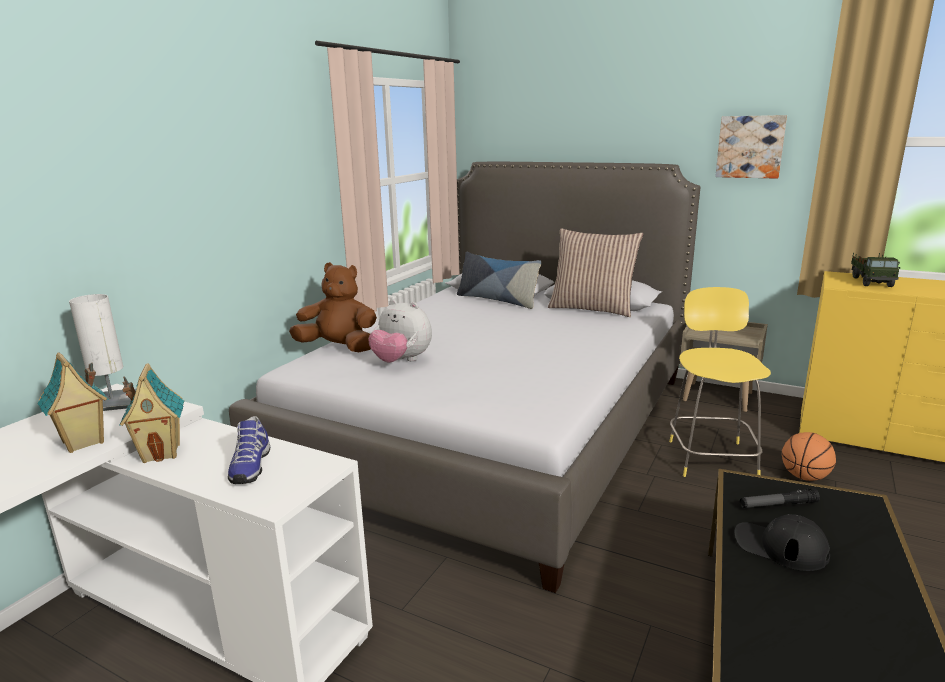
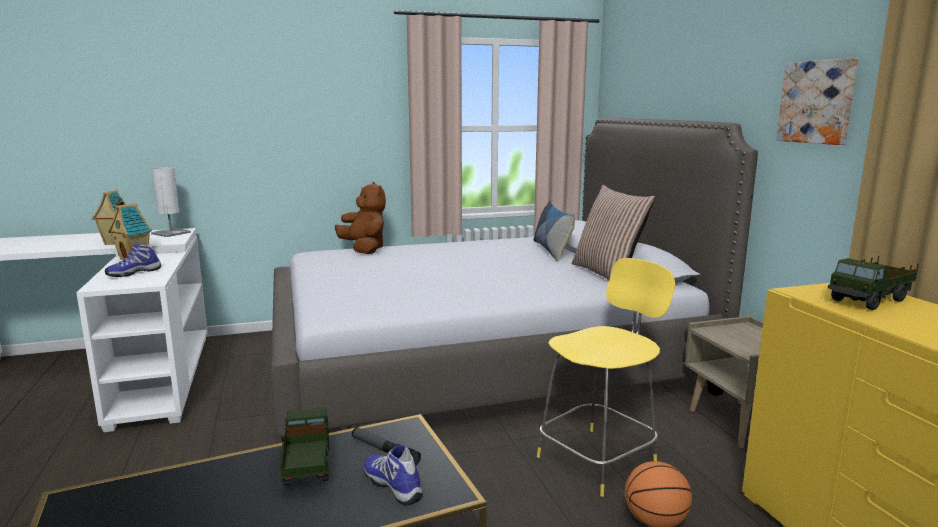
camera: 45 degrees right, 5 degrees down
plush toy [368,300,432,363] -> none
black cap [734,514,830,571] -> toy truck [279,407,329,486]
none -> shoe [363,445,423,506]

